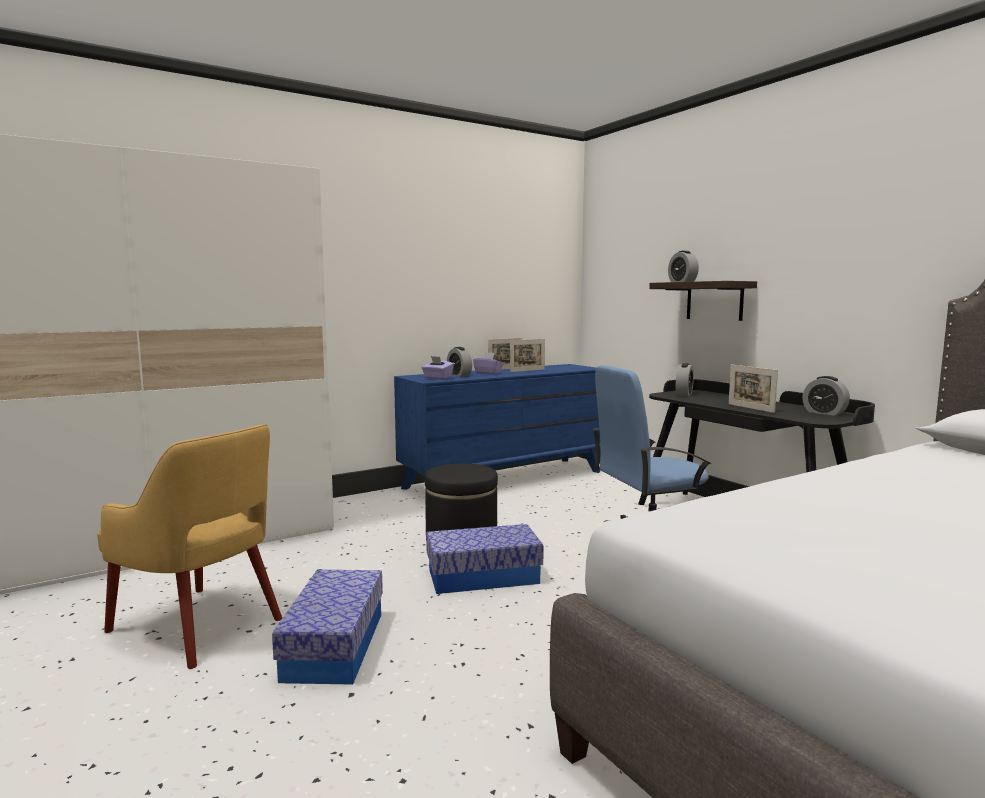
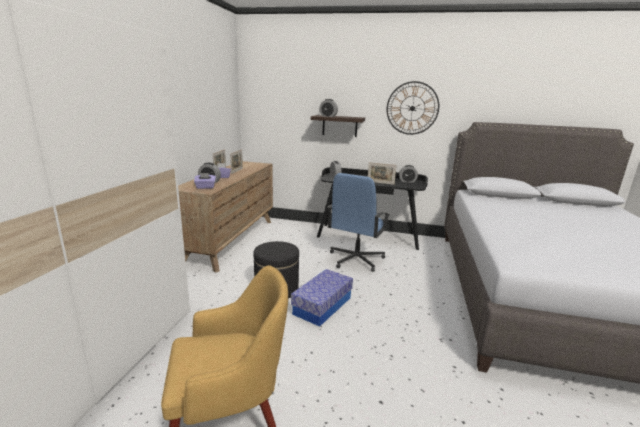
camera: 45 degrees left, 10 degrees up
storage box [272,570,383,685] -> none
blue dresser [394,364,600,490] -> brown dresser [178,161,273,273]
none -> wall clock [387,81,439,135]

